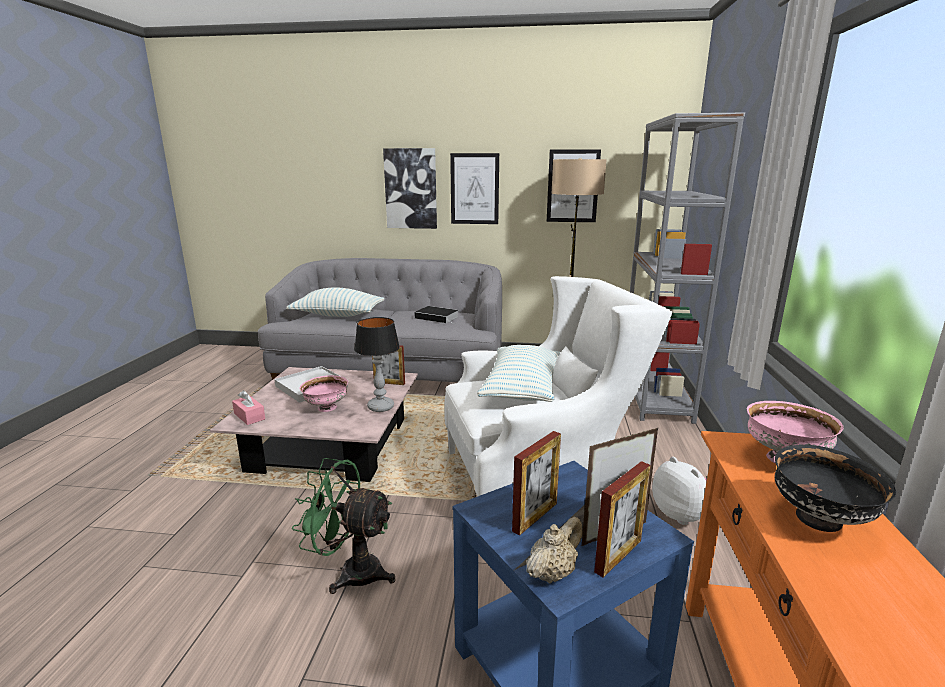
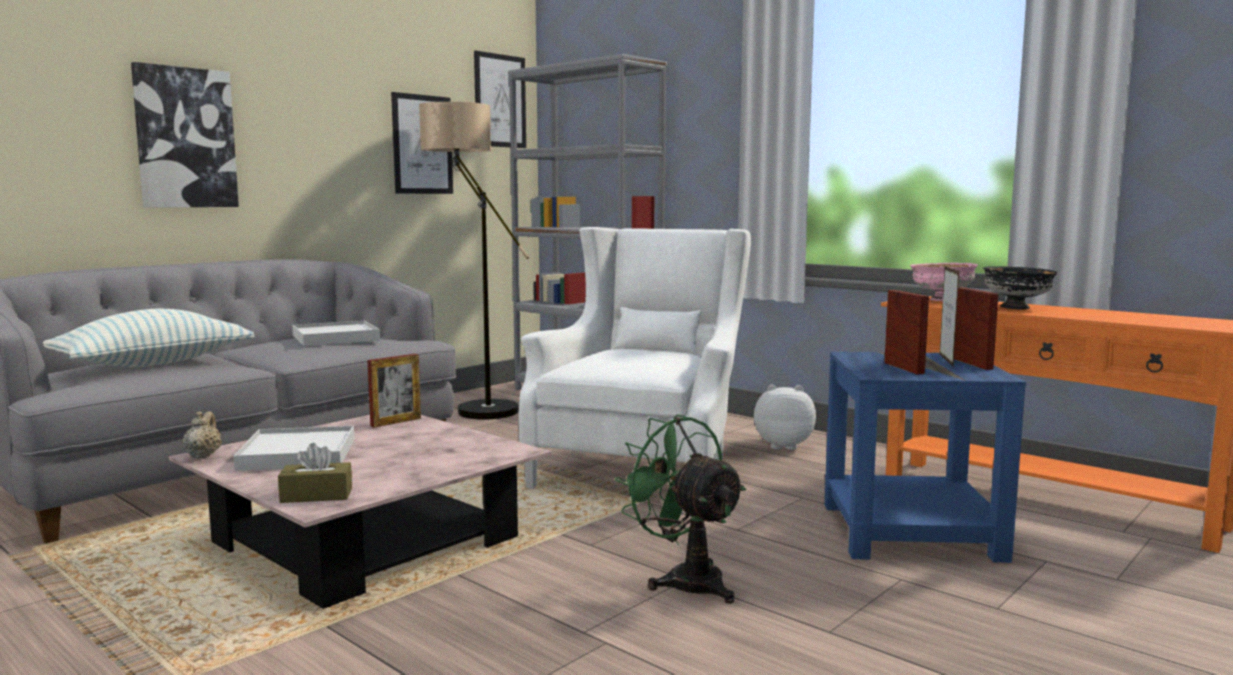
camera: 55 degrees left, 10 degrees down
pink tissue box [232,390,265,425] -> brown tissue box [278,443,352,503]
green fan [292,458,395,594] -> green fan turned 90 degrees clockwise [615,414,746,604]
pink bowl [299,375,348,412] -> none
table lamp [354,317,400,412] -> none
book [414,306,459,323] -> white tray [292,320,380,346]
picture [450,153,499,224] -> picture moved to [474,51,526,148]
pillow [477,345,560,402] -> none
beige teapot [526,516,583,583] -> beige teapot moved to [182,411,222,458]

